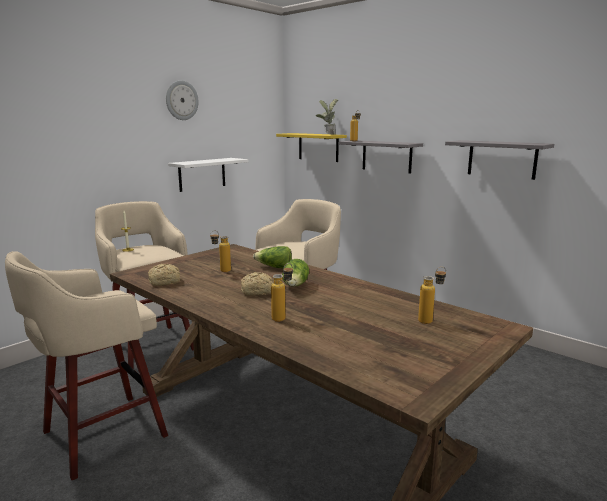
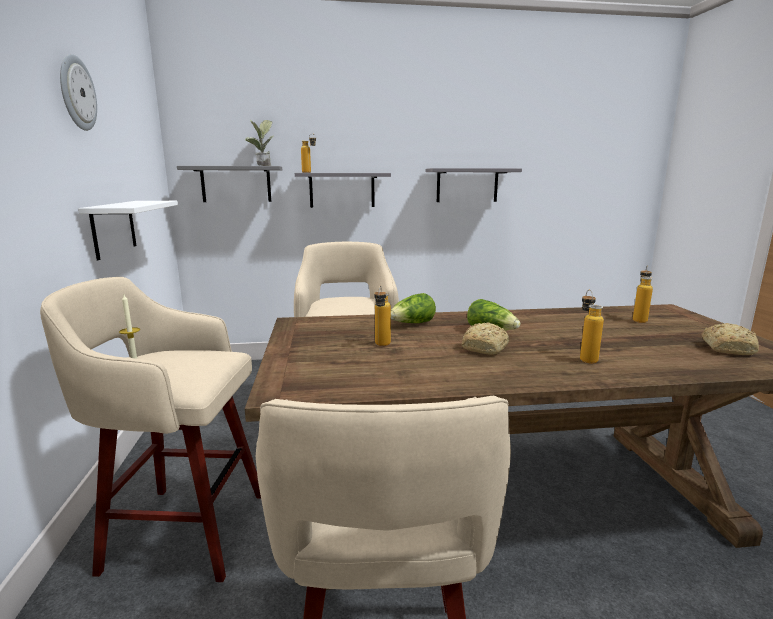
camera: 50 degrees left, 0 degrees up
bread [148,263,180,286] -> bread moved to [701,323,759,355]
yellow shelf [276,133,347,162] -> grey shelf [177,166,282,202]

